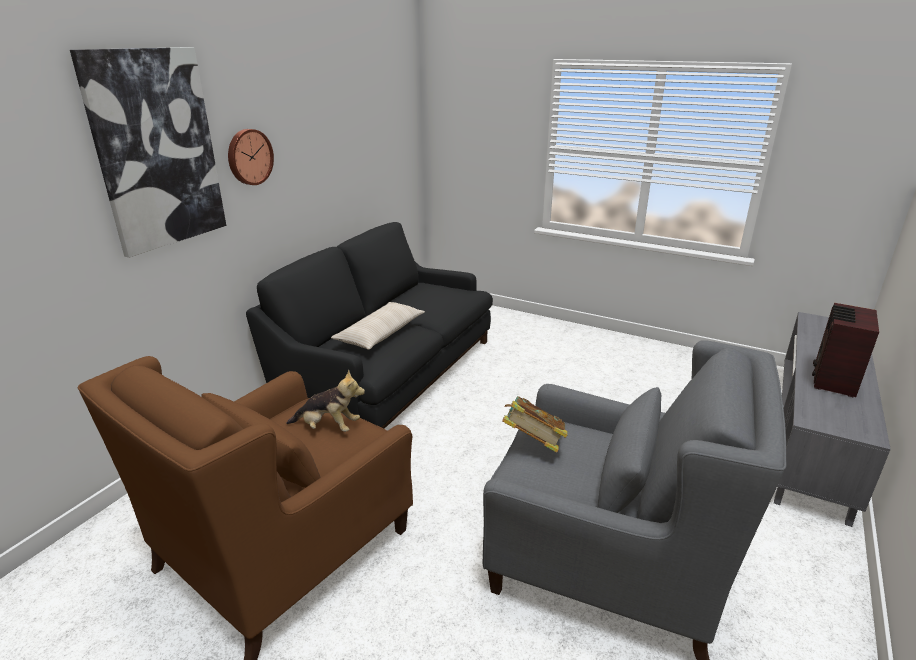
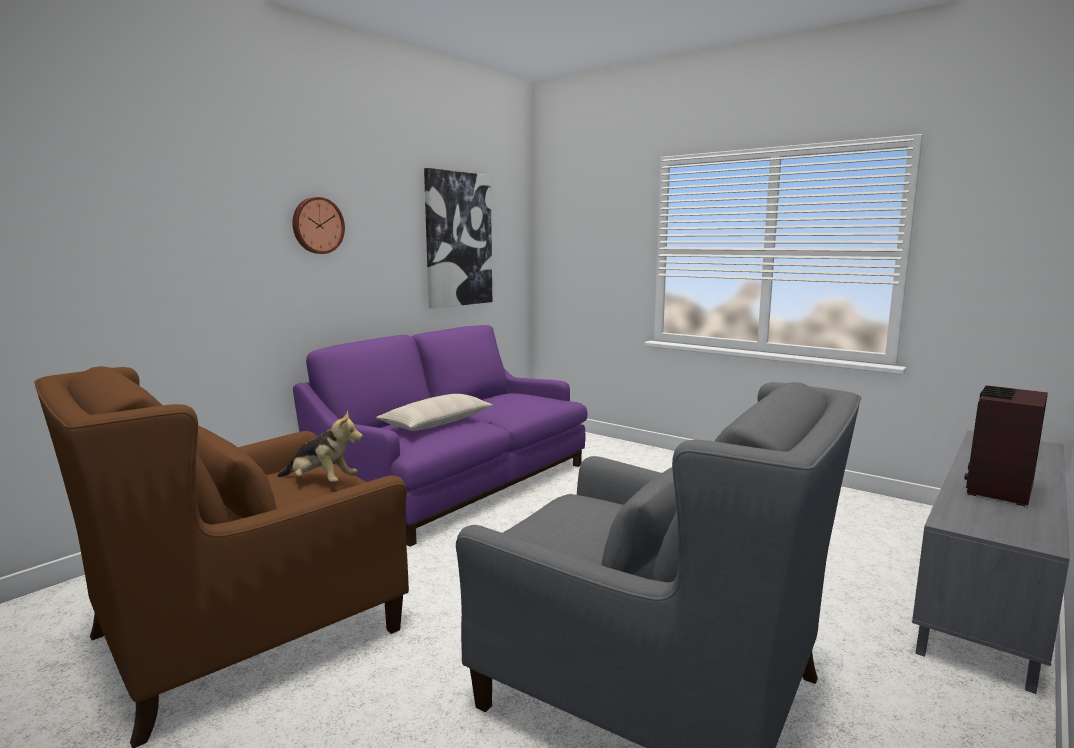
camera: 10 degrees right, 15 degrees down
picture [70,47,226,258] -> picture moved to [424,168,492,308]
black sofa [246,222,493,429] -> purple sofa [293,325,587,547]
book [502,396,568,453] -> none

